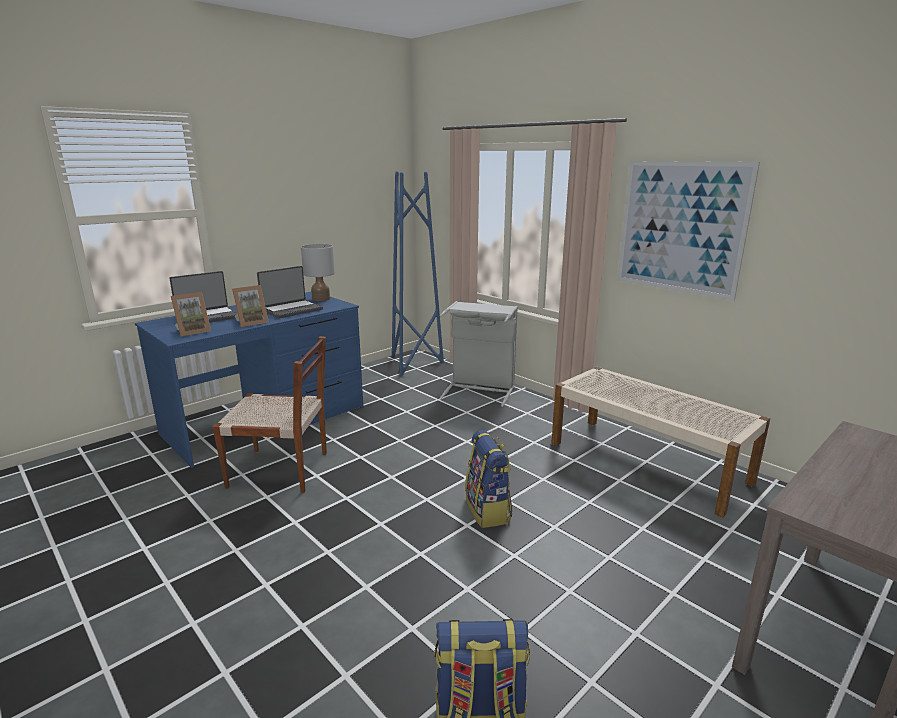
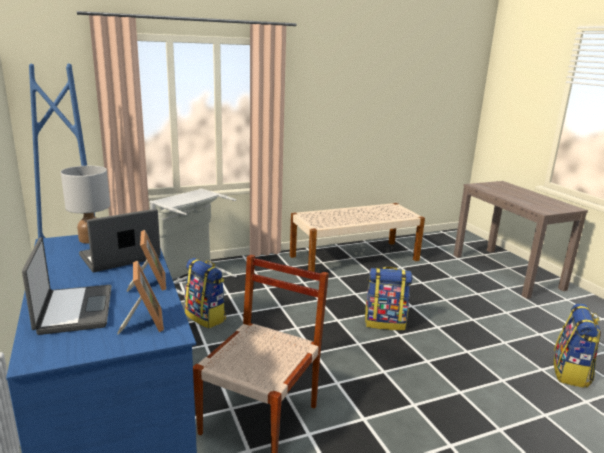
camera: 70 degrees left, 0 degrees up
laptop [257,266,323,318] -> laptop turned 105 degrees counterclockwise [79,209,161,272]
picture [618,161,760,300] -> none
none -> backpack [184,258,226,329]

